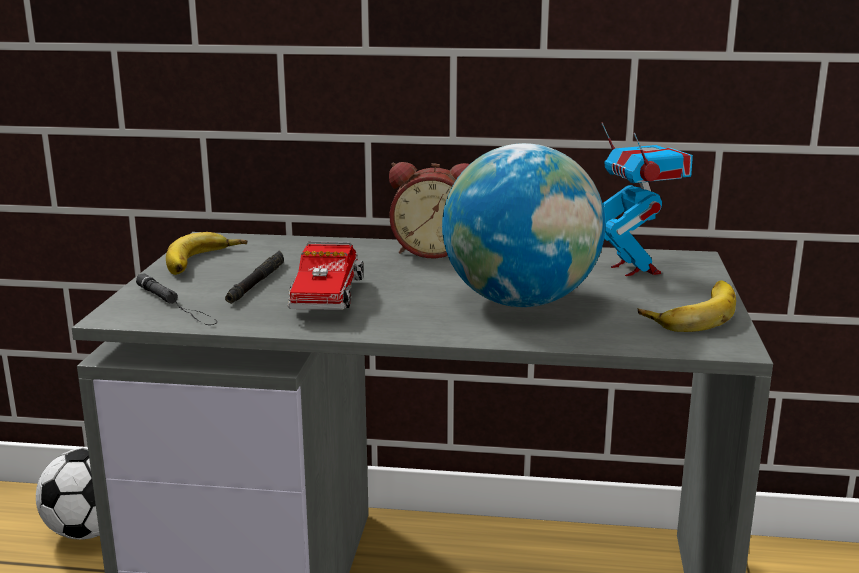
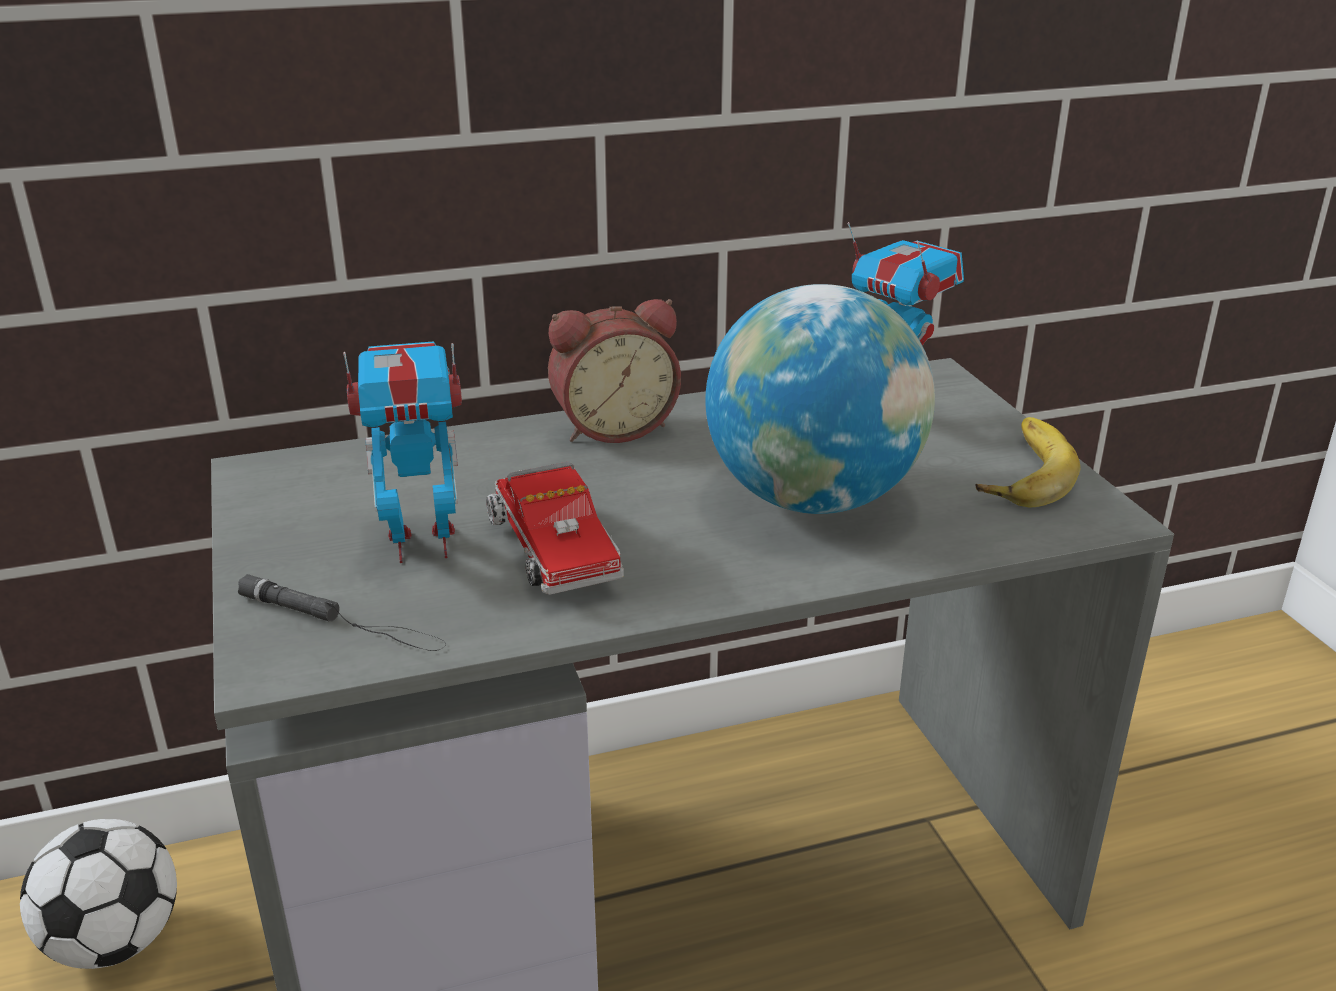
camera: 25 degrees left, 10 degrees up
banana [166,232,247,275] -> none
black flashlight [225,250,284,304] -> toy robot [343,342,462,563]

